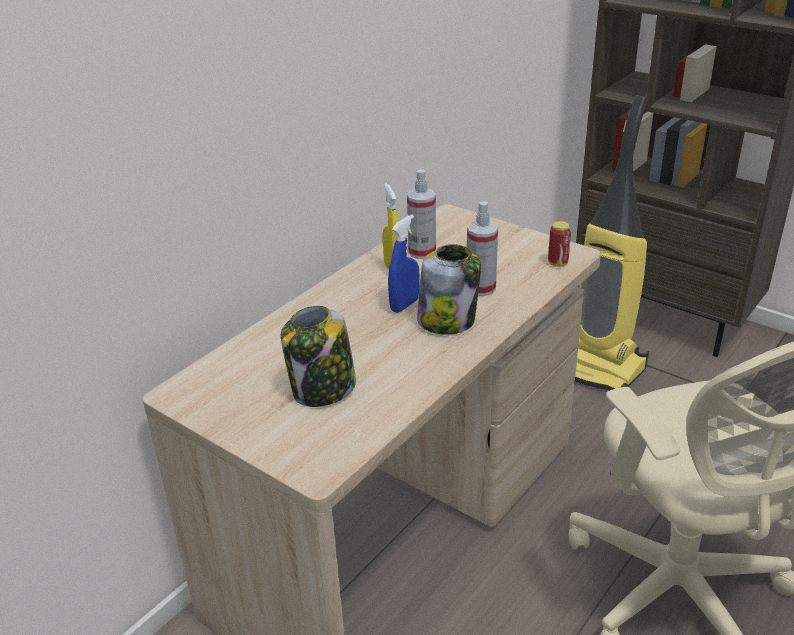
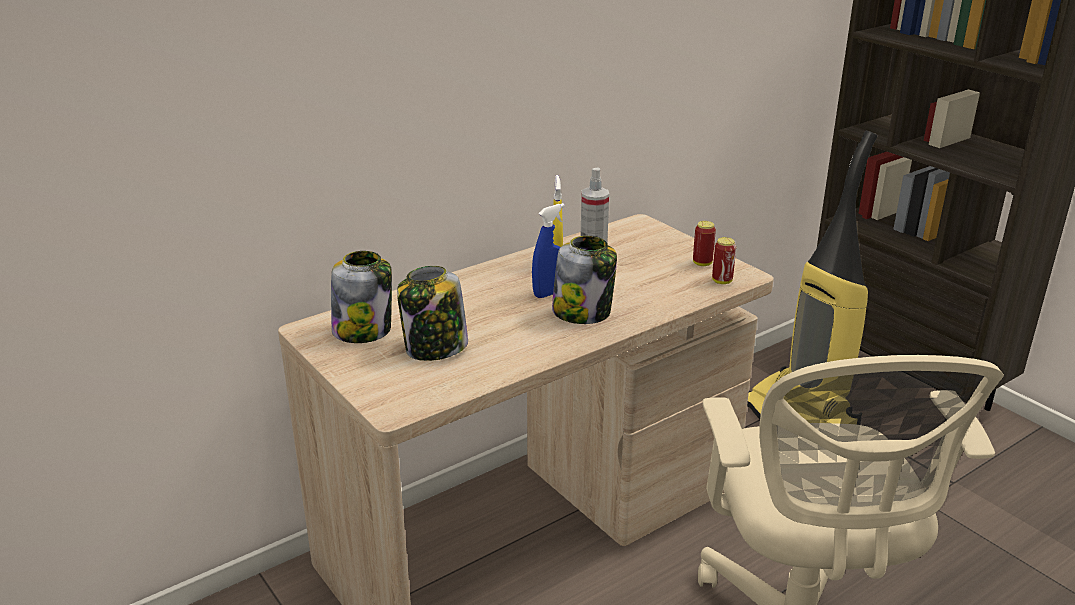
camera: 15 degrees right, 5 degrees down
spray bottle [467,202,498,296] -> none
none -> jar [331,251,392,343]
none -> can [693,221,716,266]

